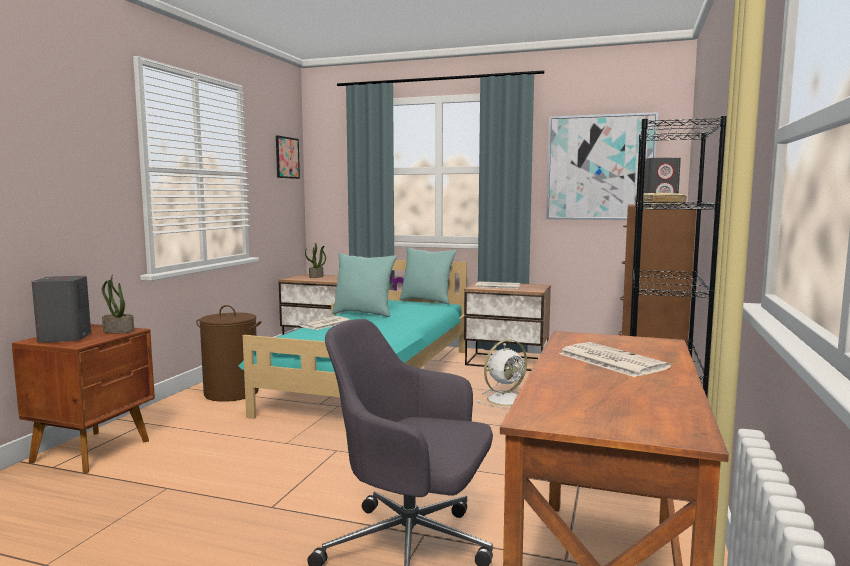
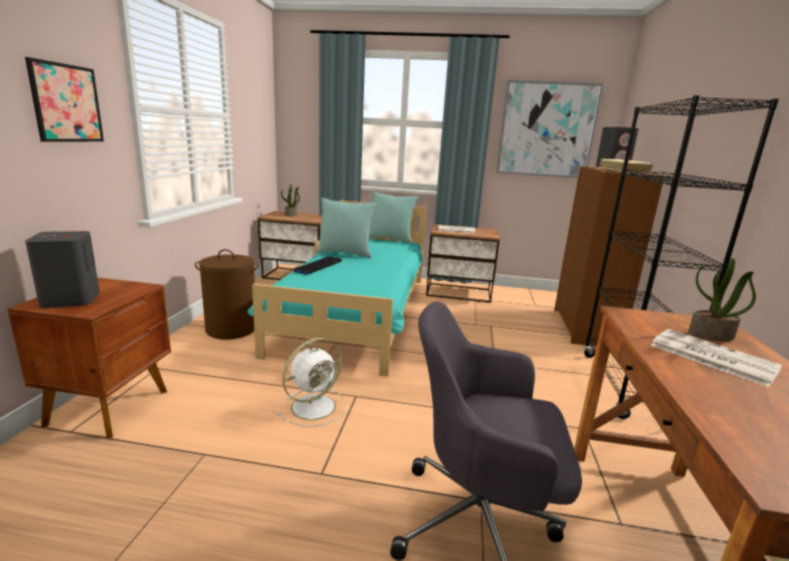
camera: 10 degrees left, 10 degrees up
potted plant [102,274,134,333] -> potted plant moved to [688,258,756,341]
picture [276,135,300,179] -> picture moved to [25,57,104,142]
newspaper [299,316,350,330] -> keyboard [294,256,342,275]
white fan [477,339,527,409] -> white fan moved to [276,338,348,427]

